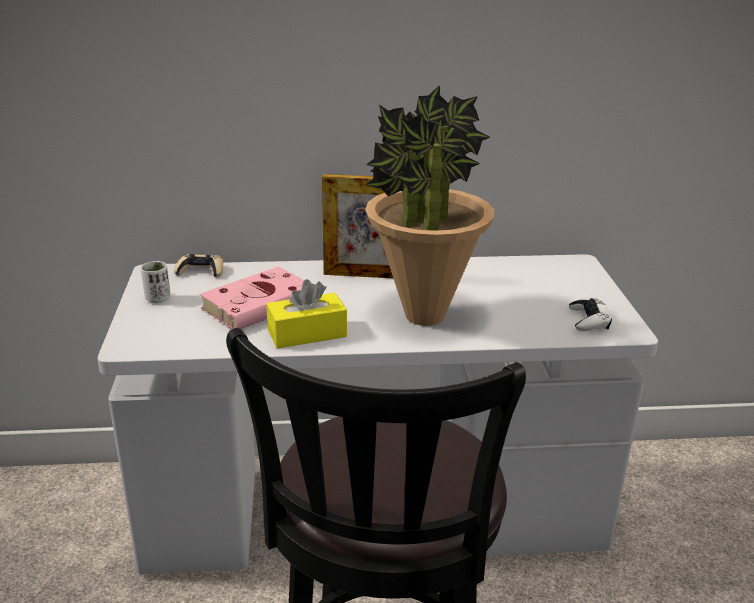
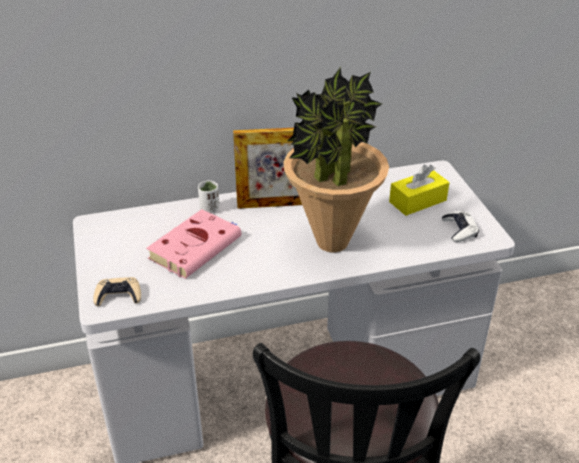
camera: 10 degrees left, 10 degrees up
white cup [141,261,171,303] -> white cup moved to [198,181,220,214]
beige game controller [174,254,223,278] -> beige game controller moved to [93,277,141,306]
yellow tissue box [266,279,347,348] -> yellow tissue box moved to [389,165,449,216]

